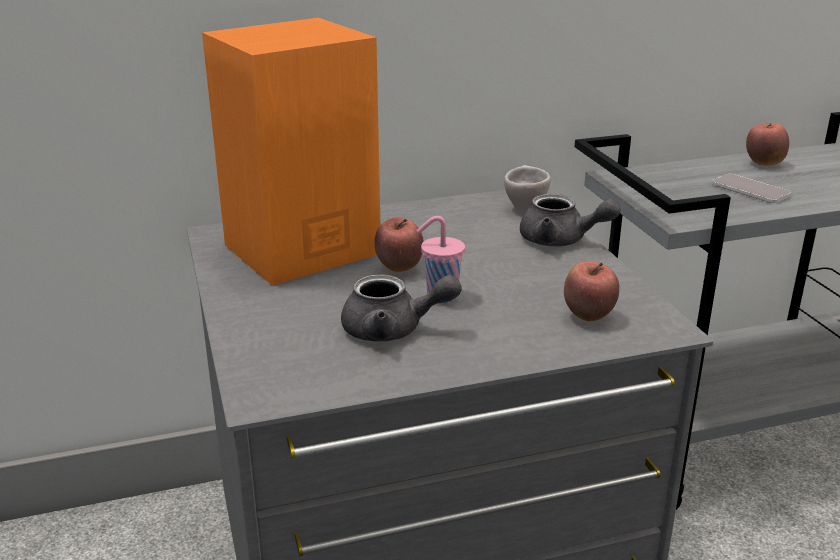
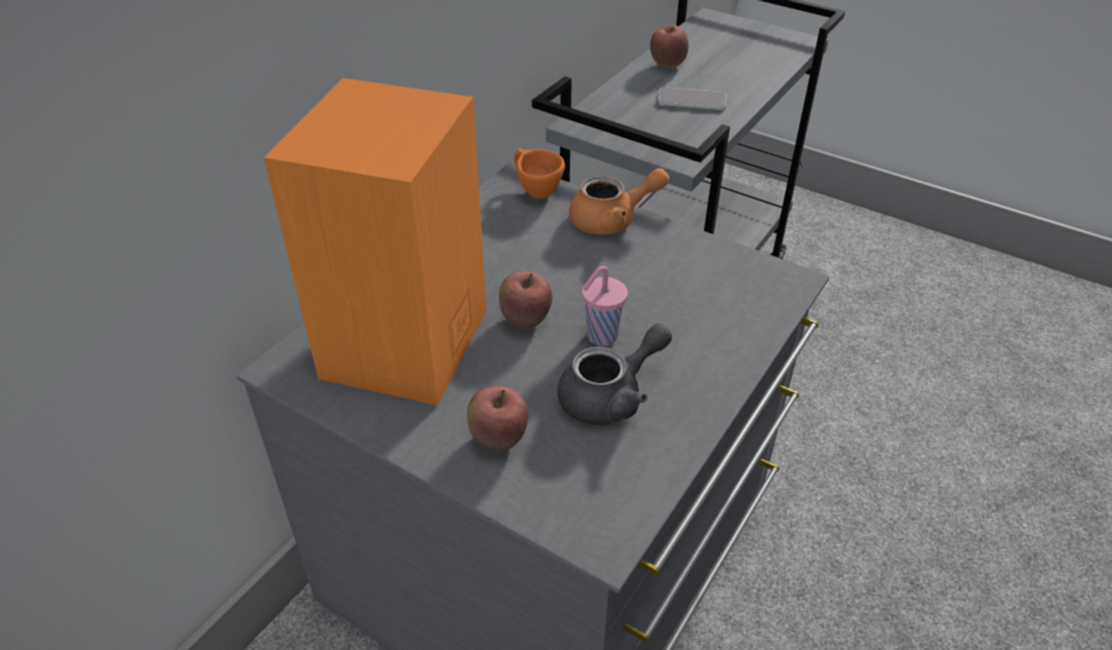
camera: 40 degrees left, 15 degrees up
beige cup [504,165,551,212] -> orange cup [514,149,565,199]
grey teapot [520,194,621,246] -> orange teapot [569,168,669,235]
apple [564,261,619,321] -> apple moved to [467,386,529,451]

